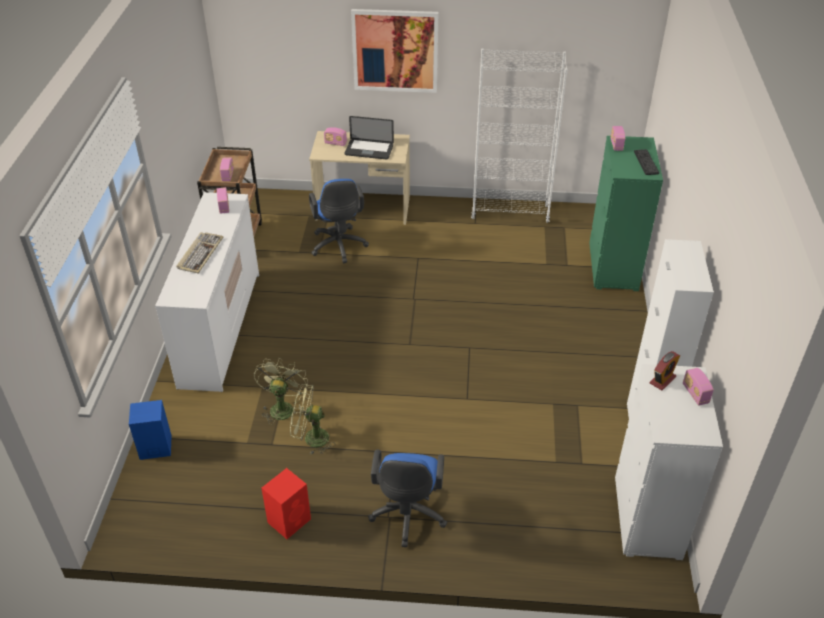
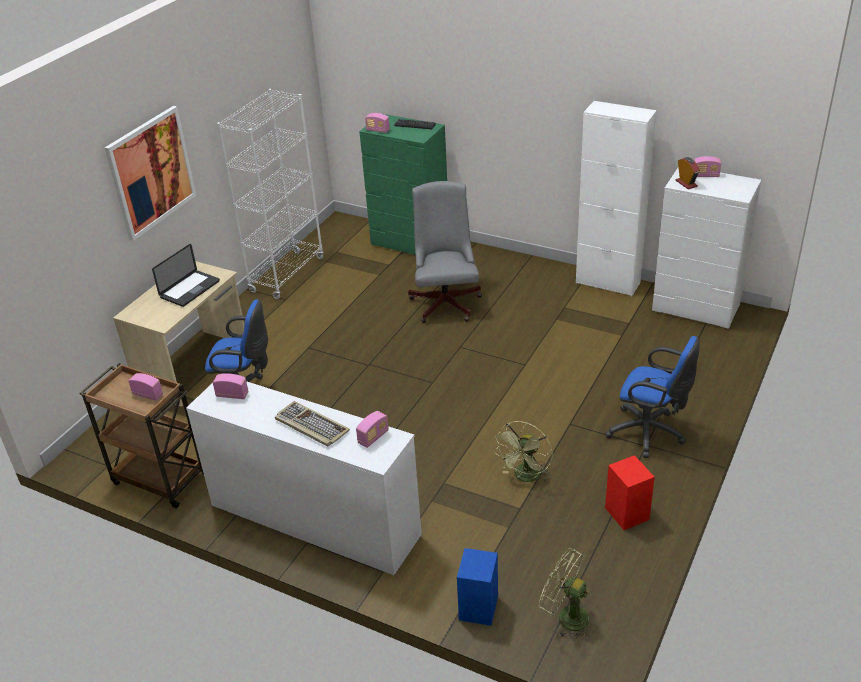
camera: 65 degrees left, 5 degrees down
green fan [254,358,308,425] -> green fan moved to [539,548,594,641]
radio [324,127,347,146] -> radio moved to [356,411,389,448]
none -> grey office chair [408,181,482,323]

